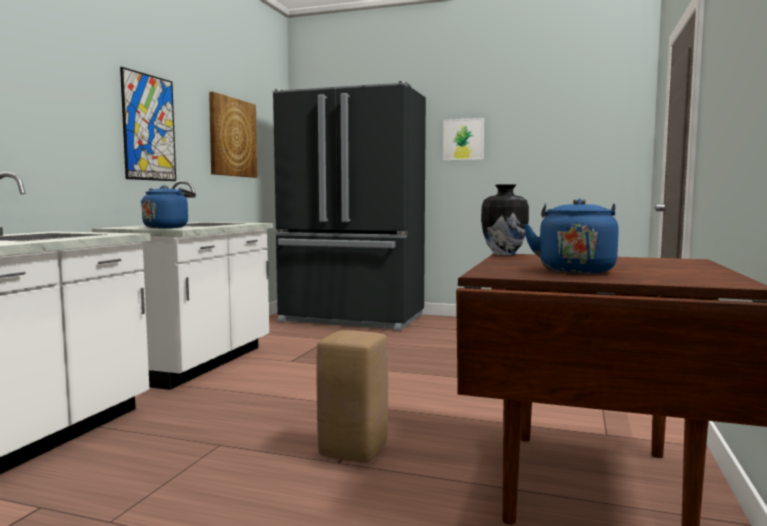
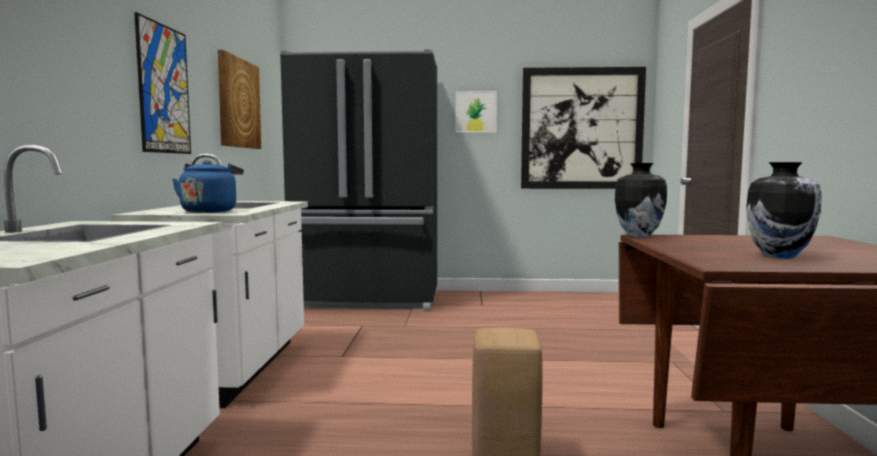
camera: 15 degrees left, 0 degrees up
blue kettle [523,199,619,274] -> vase [746,162,822,258]
none -> picture [521,67,646,189]

